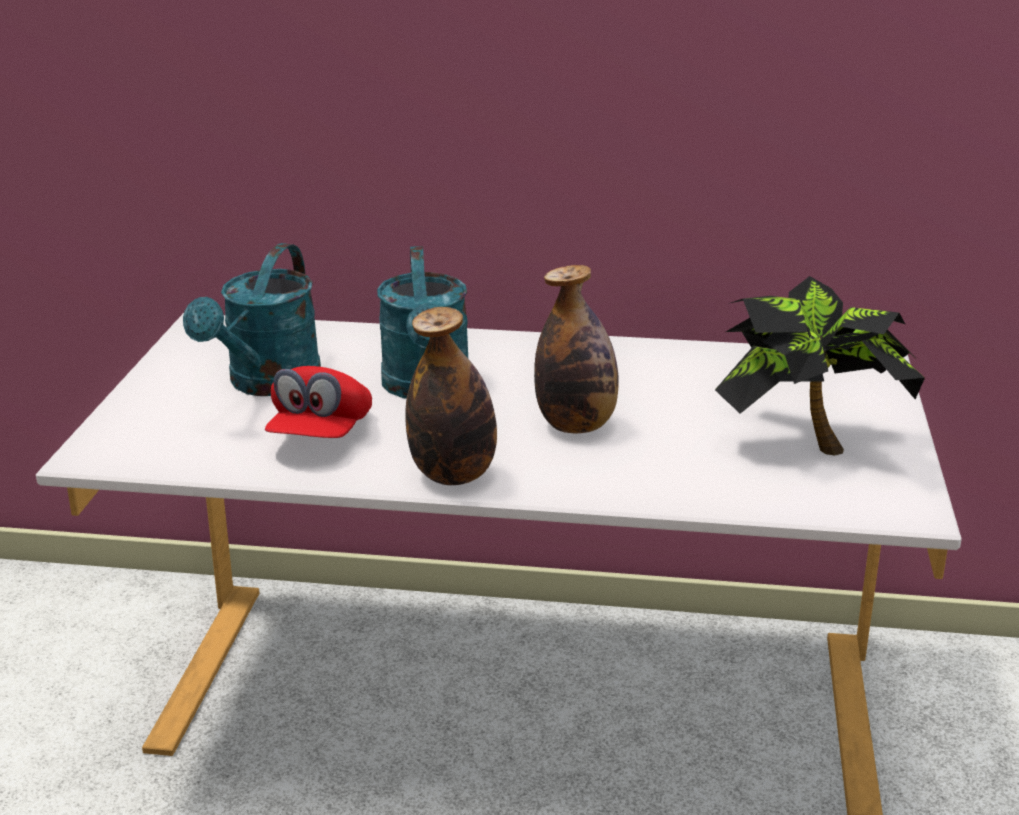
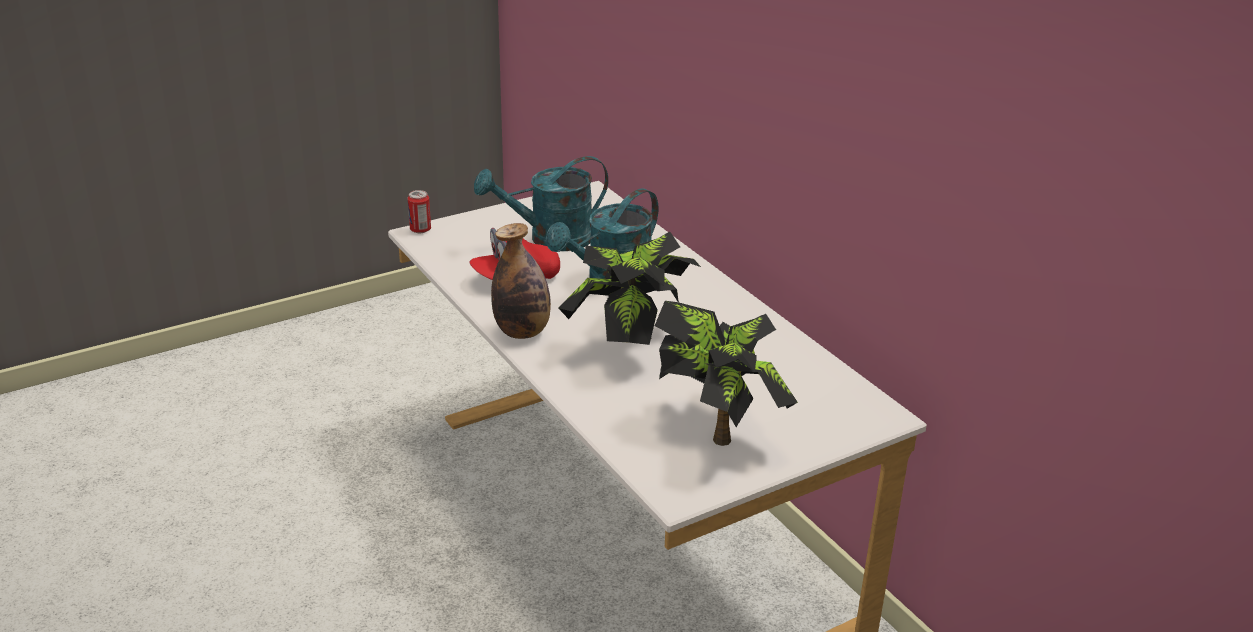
camera: 50 degrees right, 5 degrees up
bottle [534,265,619,434] -> potted plant [558,232,701,345]
none -> can [408,190,431,233]

